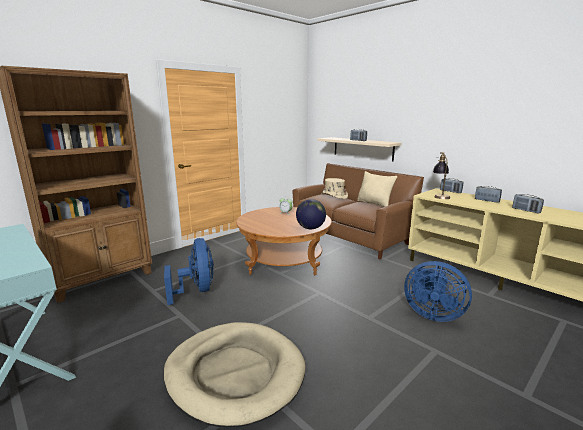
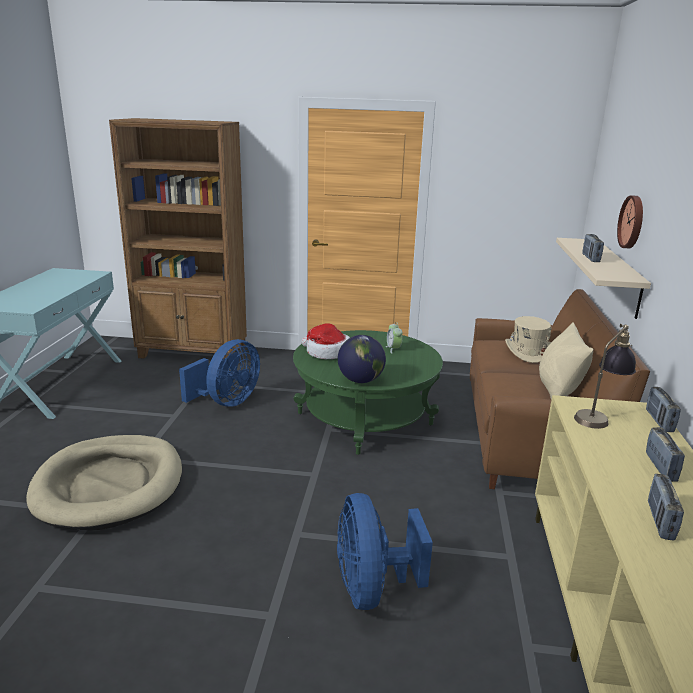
camera: 50 degrees right, 5 degrees up
brown coffee table [236,207,332,275] -> green coffee table [293,330,443,455]
none -> hat [301,323,350,359]
none -> wall clock [617,195,643,248]

